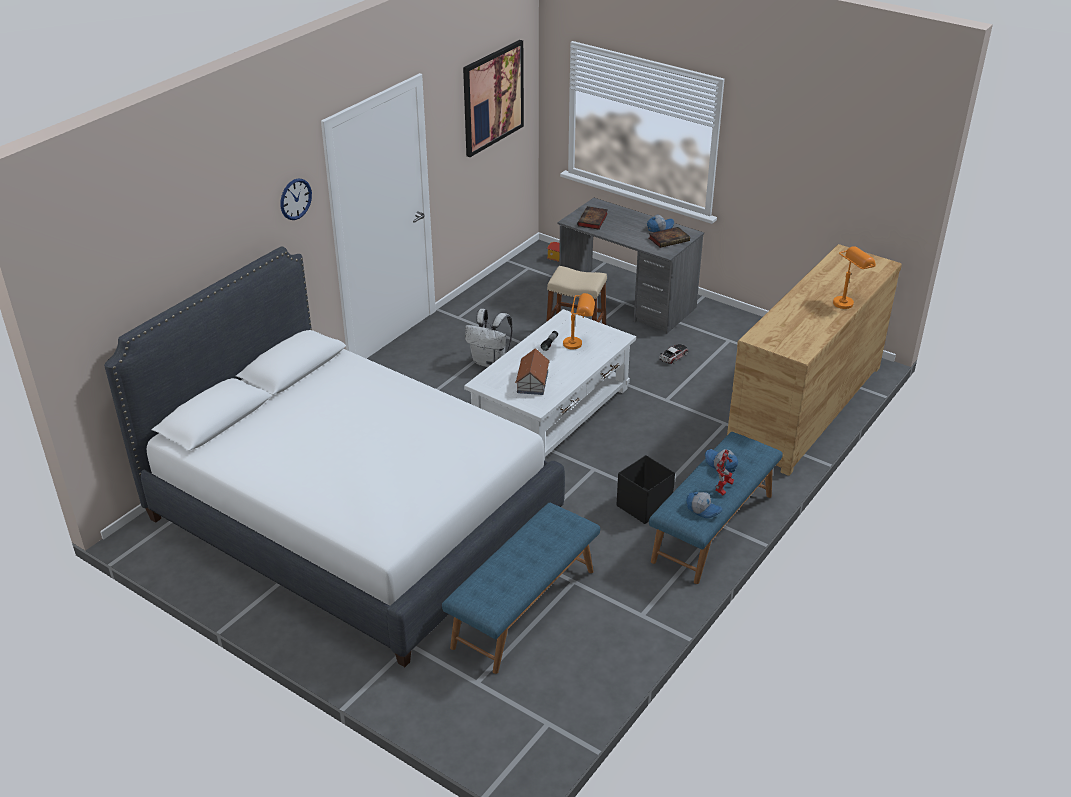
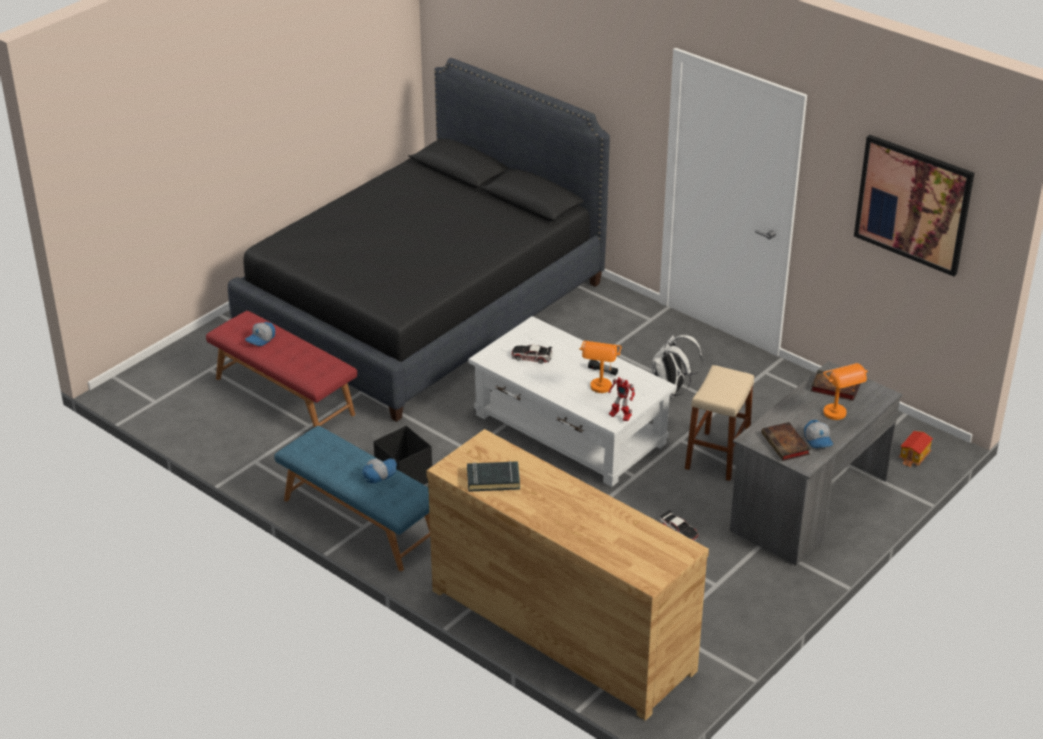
camera: 95 degrees right, 0 degrees up
white bed [104,246,565,667] -> black bed [228,58,610,422]
wall clock [280,178,312,220] -> none
blue bench [442,503,600,674] -> red bench [206,311,357,427]
toy house [515,348,550,395] -> toy car [511,345,552,364]
cap [686,492,722,518] -> cap moved to [245,322,275,346]
toy robot [715,450,734,495] -> toy robot moved to [608,377,635,421]
orange table lamp [833,246,876,309] -> orange table lamp moved to [823,363,868,420]
none -> black book [467,461,520,492]

